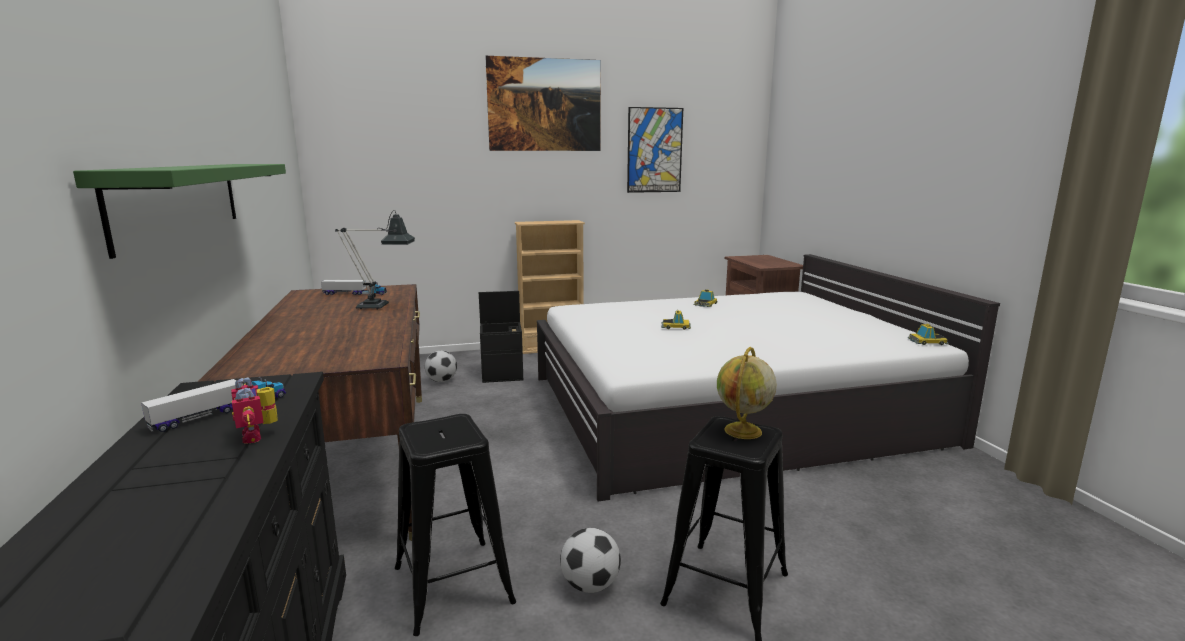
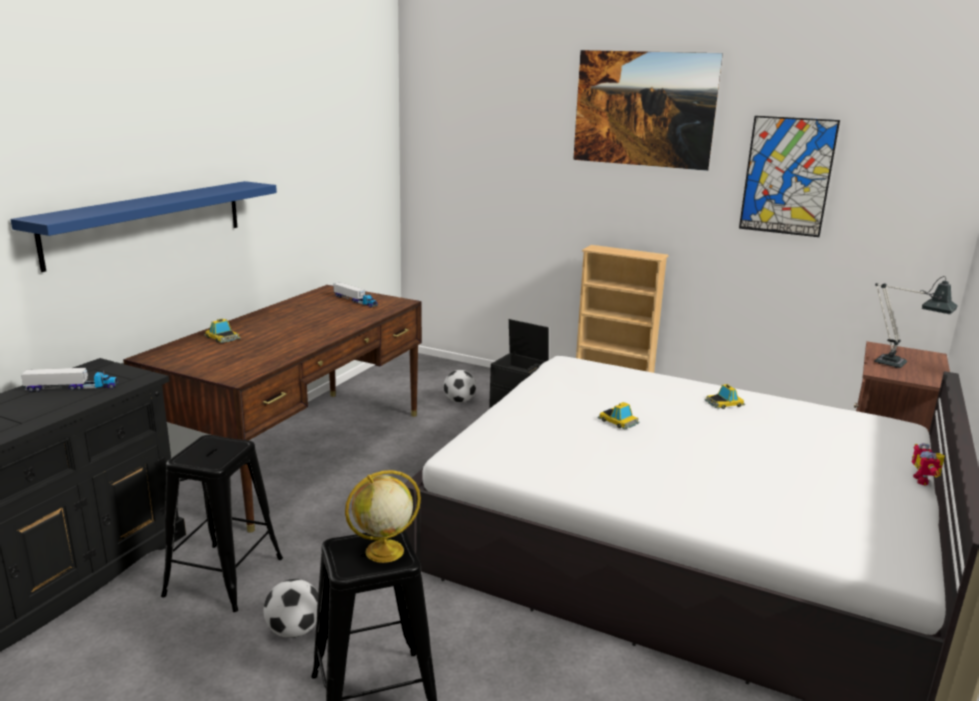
camera: 40 degrees right, 5 degrees up
green shelf [73,164,286,259] -> blue shelf [11,181,277,272]
toy robot [231,377,278,444] -> toy robot moved to [912,443,945,485]
table lamp [335,210,415,310] -> table lamp moved to [874,276,957,368]
toy car [908,323,949,345] -> toy car moved to [204,319,241,343]

